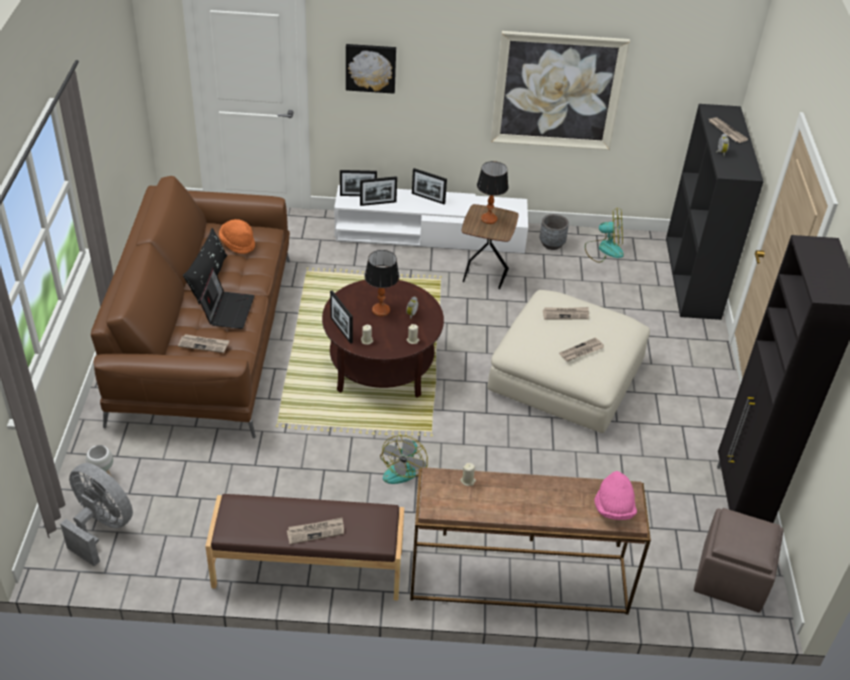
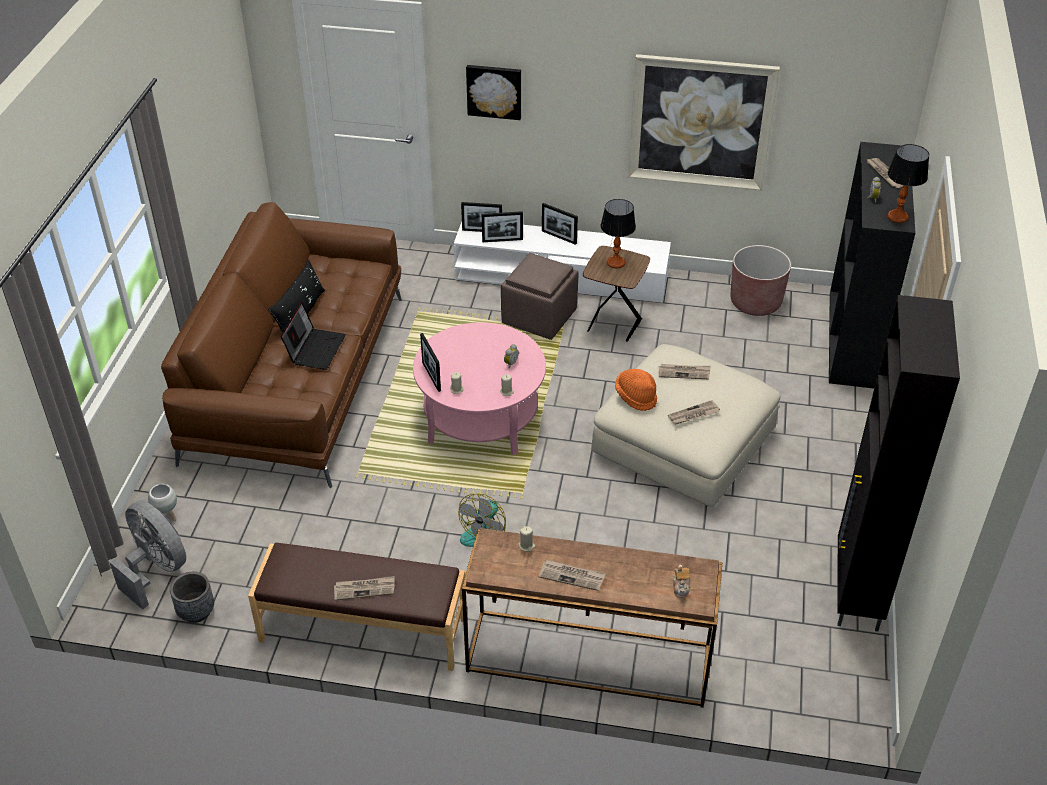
camera: 10 degrees right, 0 degrees up
newspaper [178,334,230,353] -> newspaper moved to [539,560,606,591]
orange hat [219,219,255,254] -> orange hat moved to [615,369,657,411]
brown coffee table [322,280,444,398] -> pink coffee table [413,322,546,455]
table lamp [365,250,399,316] -> table lamp moved to [887,144,929,223]
grey planter [540,214,569,250] -> grey planter moved to [170,572,214,623]
fan [585,208,624,263] -> brown planter [731,245,791,316]
pink hat [594,471,637,520] -> teapot [673,565,690,598]
brown ottoman [694,508,784,613] -> brown ottoman moved to [501,253,578,340]

